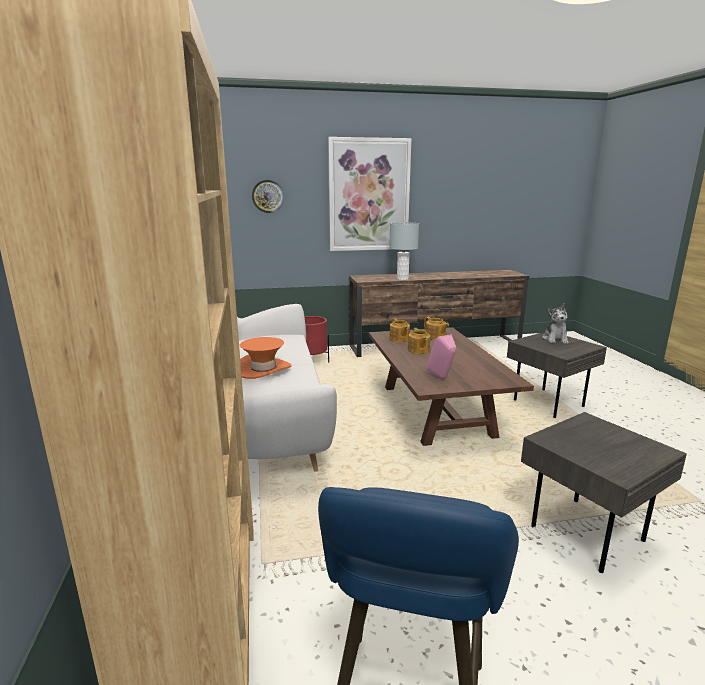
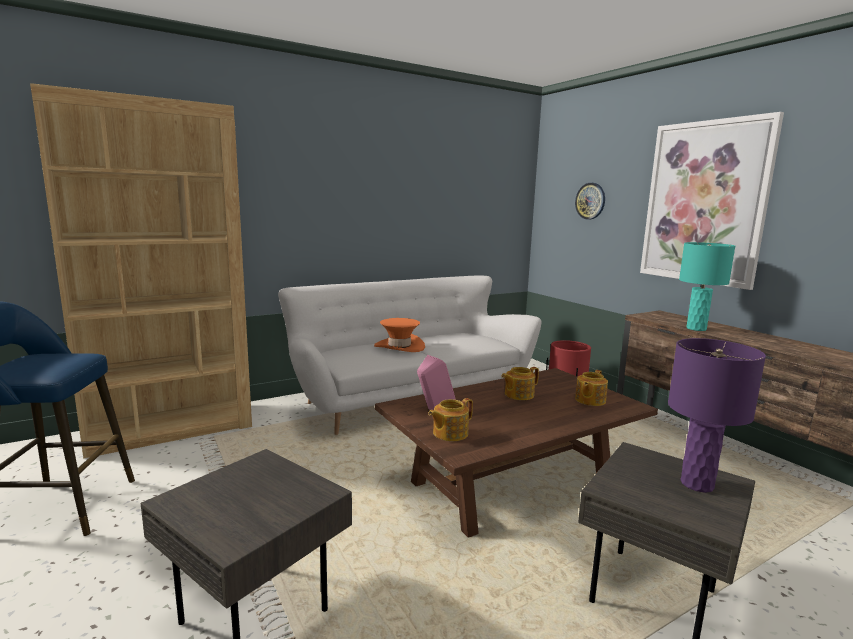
camera: 70 degrees right, 5 degrees down
grey table lamp [389,222,419,280] -> turquoise table lamp [679,242,735,331]
teapot [389,318,410,342] -> teapot moved to [428,398,473,441]
plush toy [543,303,569,344] -> purple table lamp [668,338,766,493]

